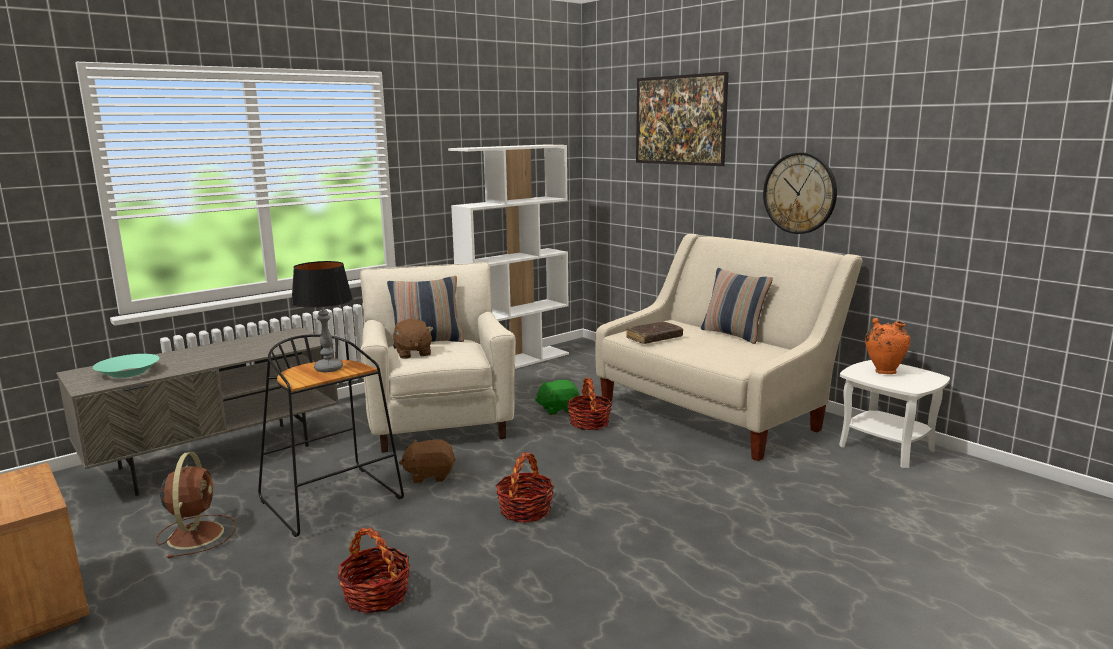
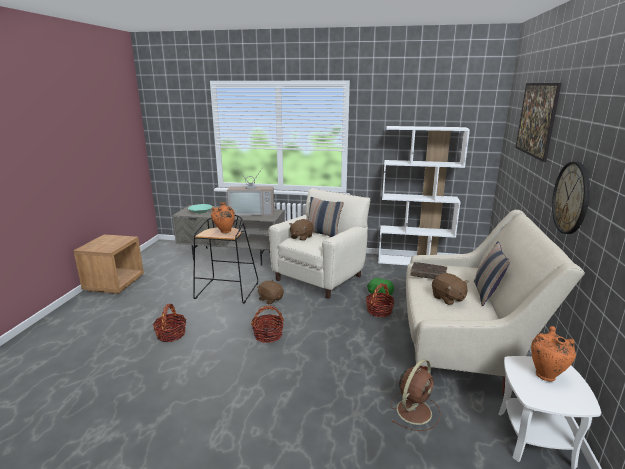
camera: 50 degrees right, 5 degrees up
brown fan [156,452,236,558] -> brown fan moved to [391,359,441,431]
table lamp [291,261,353,372] -> orange vase [211,202,235,233]
none -> television [227,166,274,216]
none -> brown plush toy [432,273,469,305]

